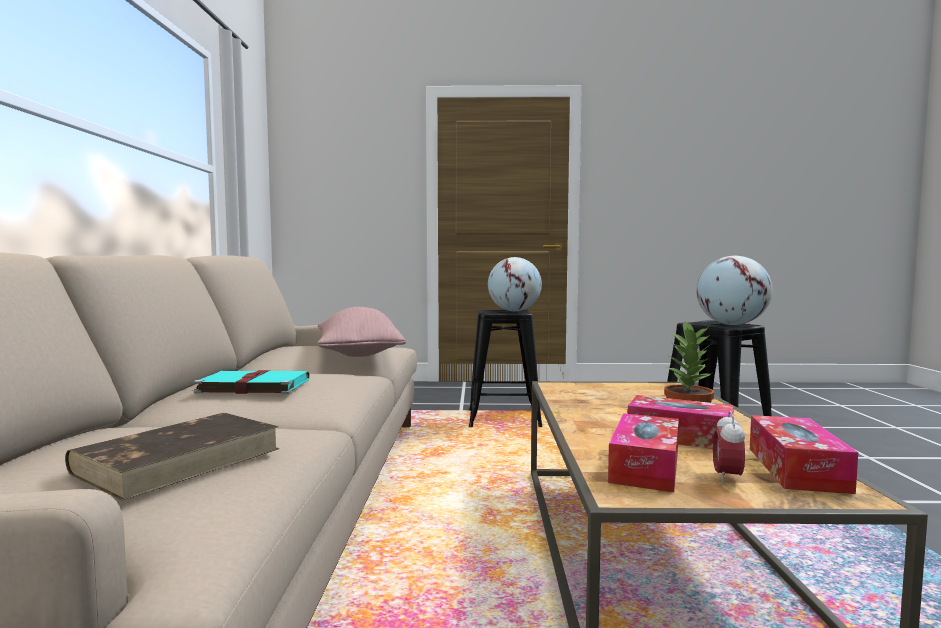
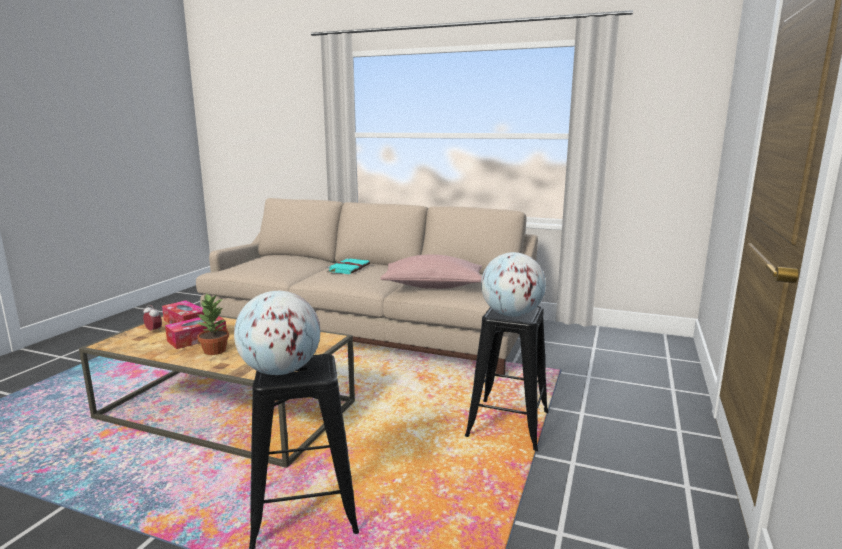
camera: 110 degrees right, 10 degrees up
brown book [65,413,280,501] -> none
tissue box [750,415,858,494] -> none

